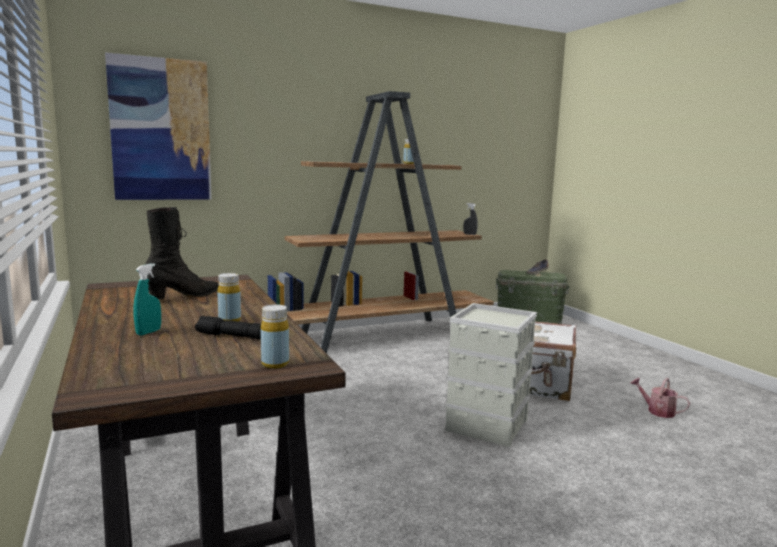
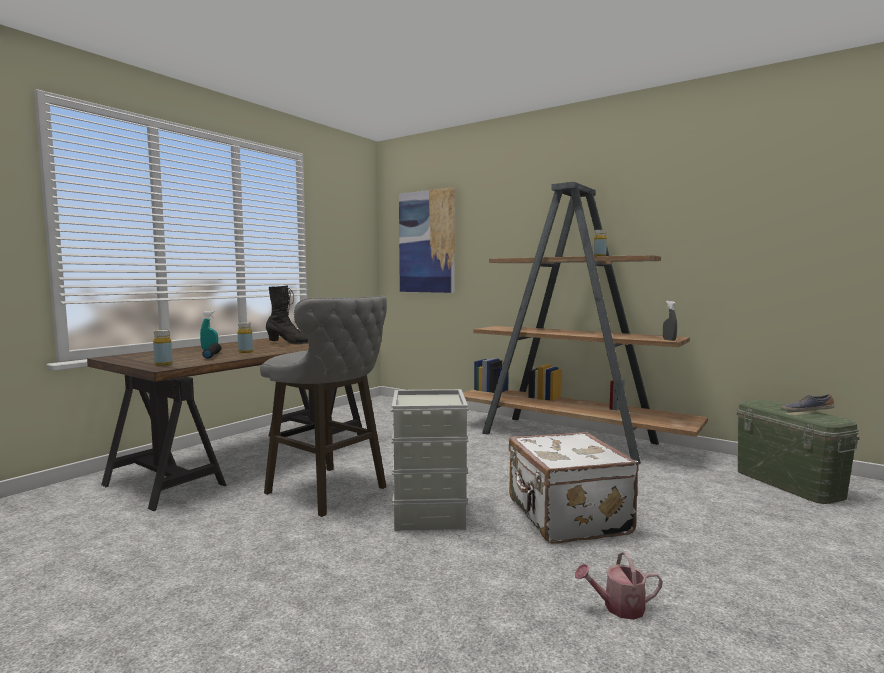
camera: 60 degrees right, 5 degrees down
watering can [631,378,690,418] -> watering can turned 105 degrees counterclockwise [575,551,663,620]
none -> grey stool [260,295,387,517]

